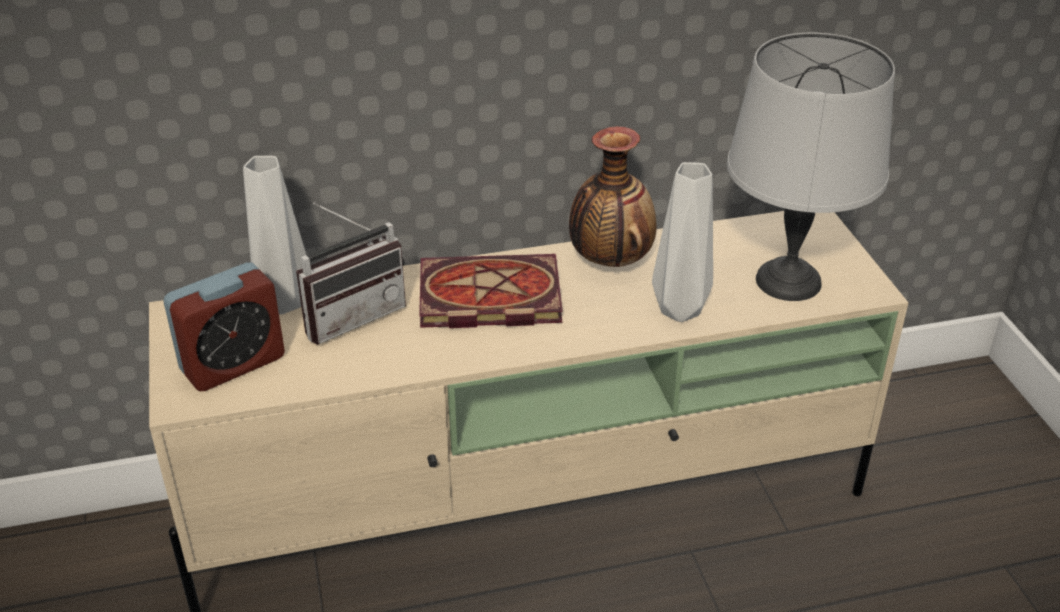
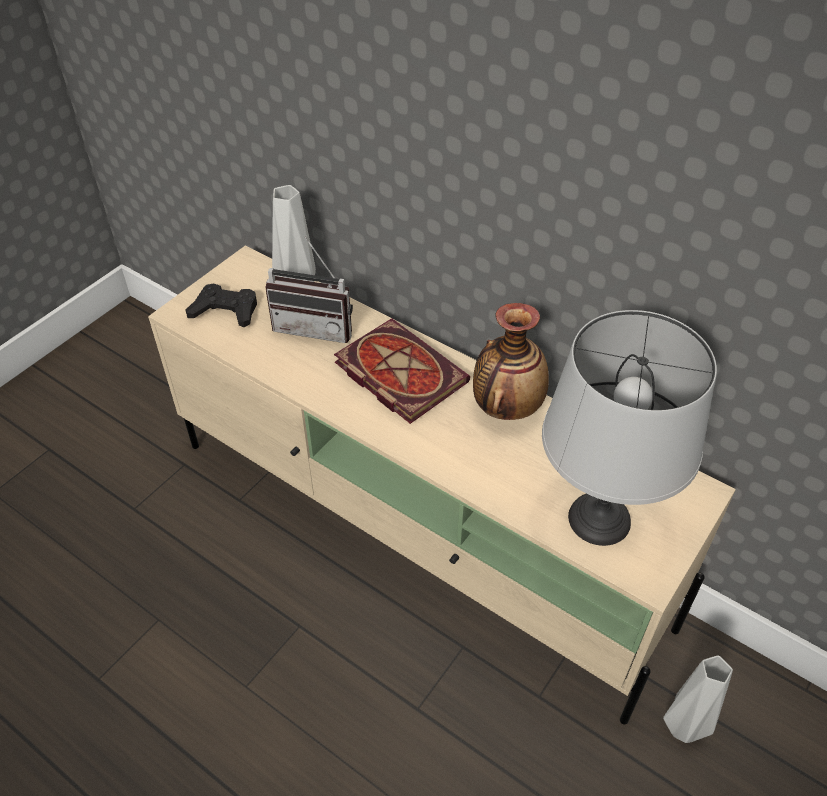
camera: 50 degrees right, 10 degrees up
alarm clock [164,263,285,391] -> black game controller [186,284,257,327]
grey vase [652,162,713,322] -> grey vase moved to [663,655,733,743]

